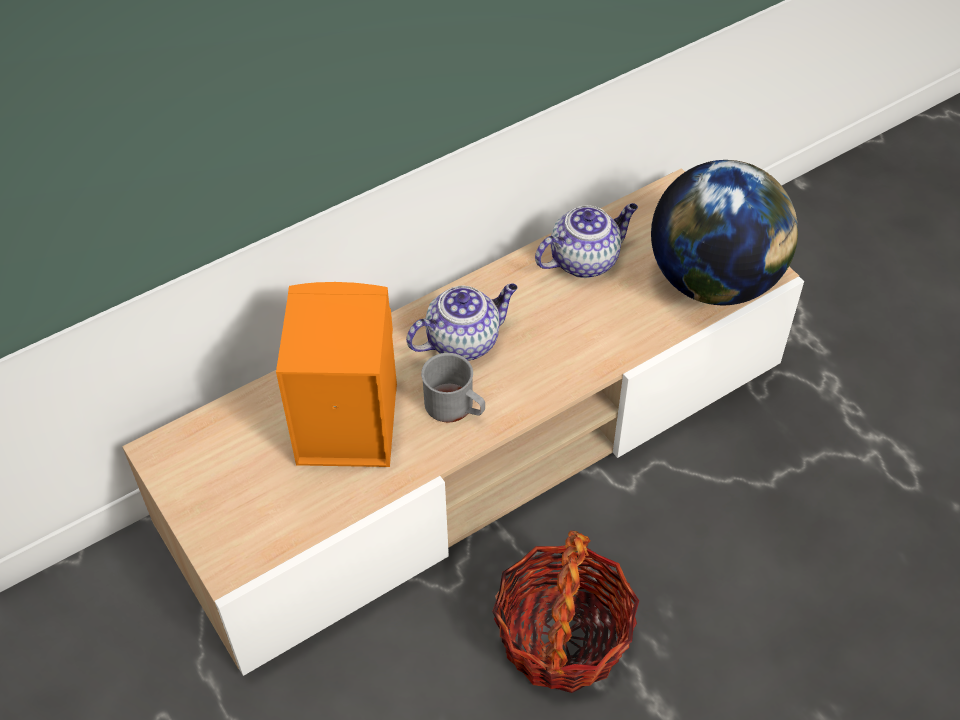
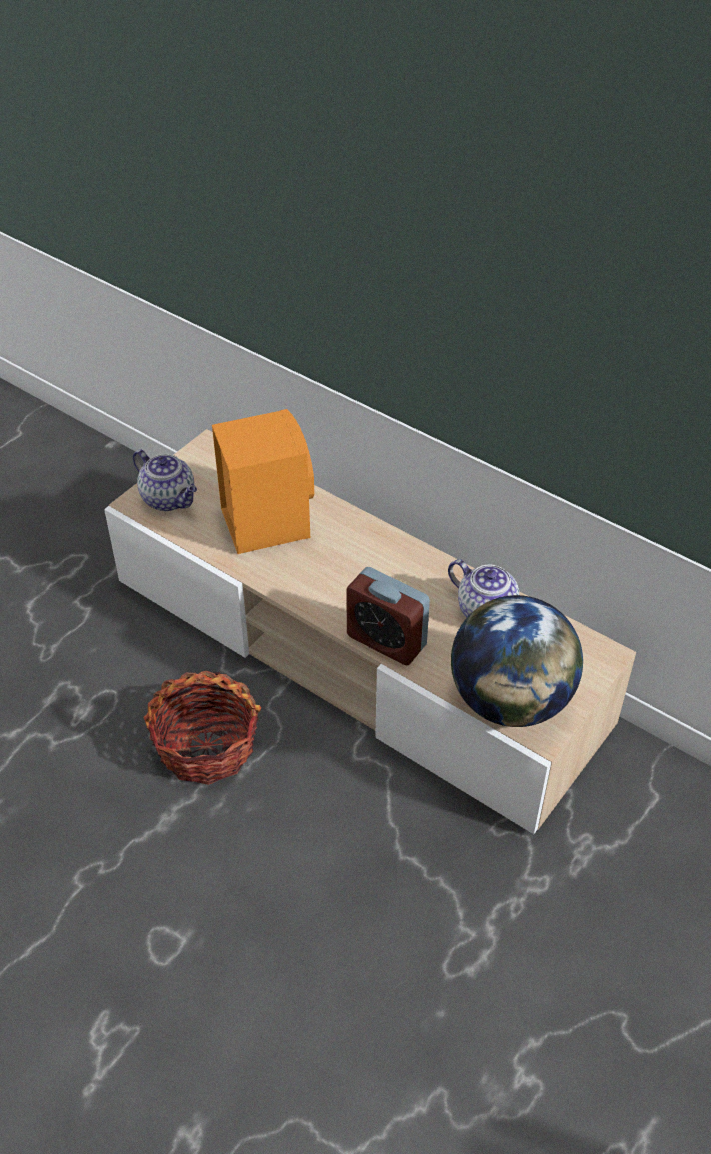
camera: 70 degrees right, 5 degrees down
teapot [406,283,518,361] -> teapot moved to [133,449,197,511]
grey mug [421,353,485,422] -> none
none -> alarm clock [346,567,430,666]

